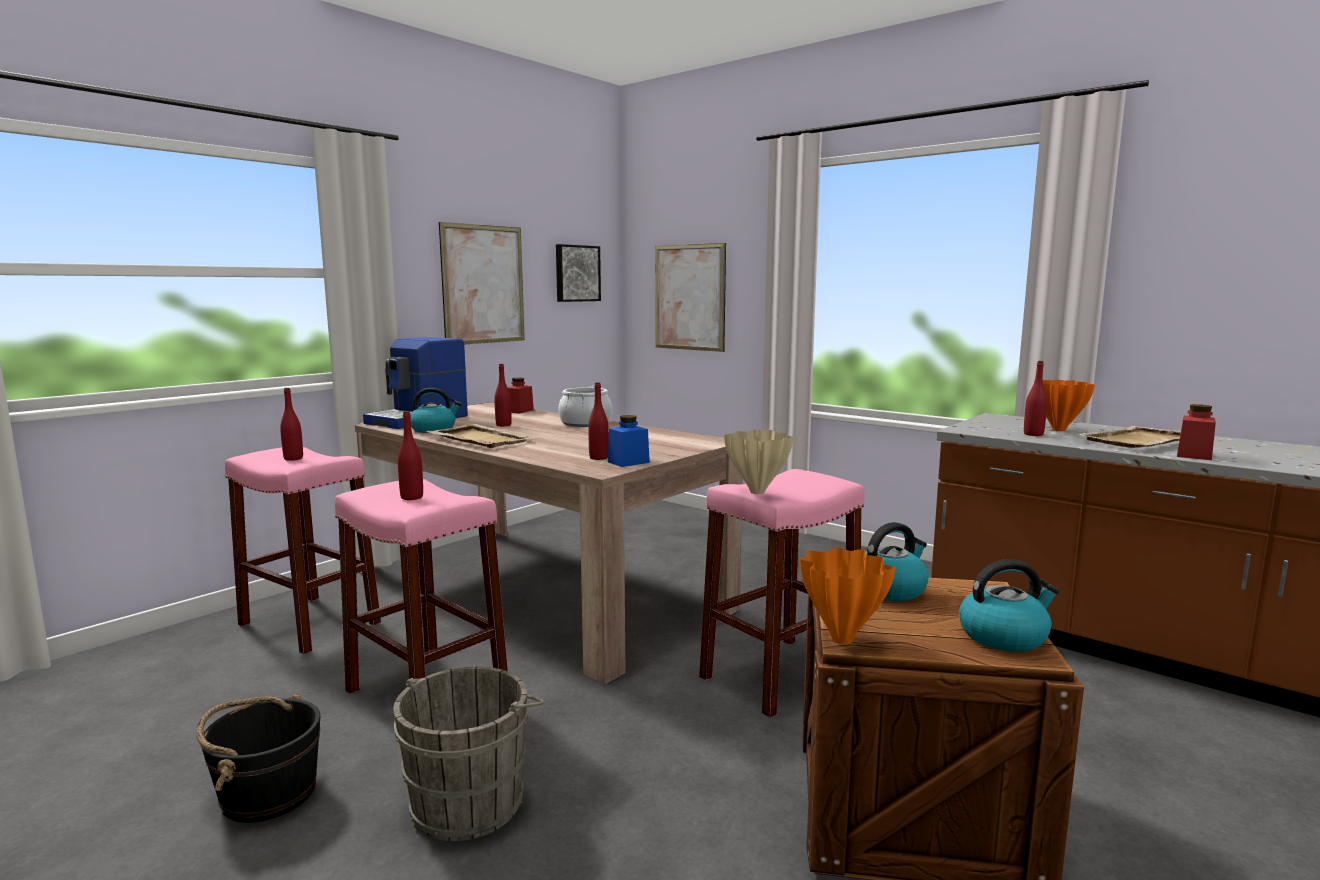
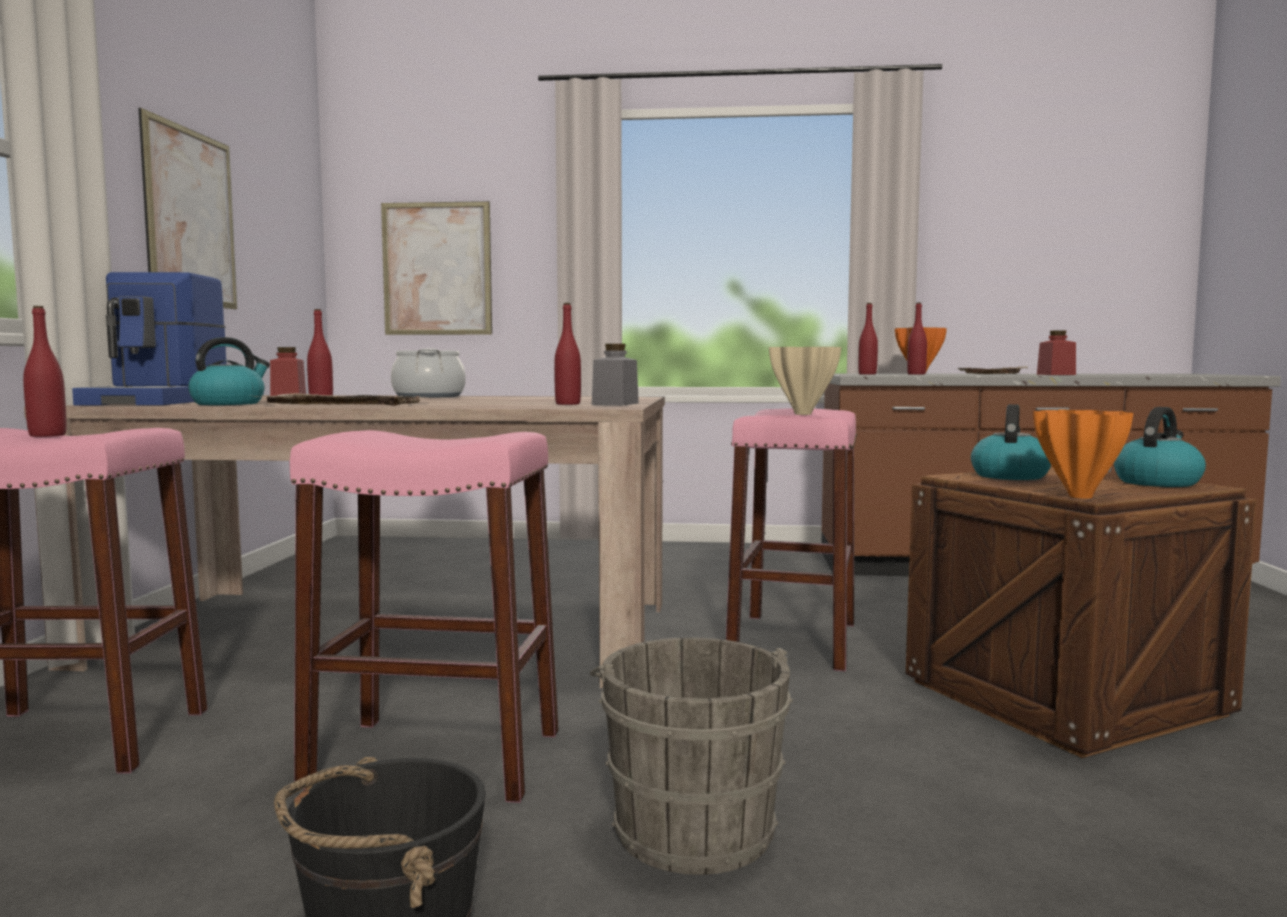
camera: 35 degrees left, 5 degrees down
red bottle [398,411,423,500] -> red bottle moved to [858,303,878,375]
picture [556,244,601,302] -> none
blue jar [608,415,650,467] -> grey jar [592,344,639,405]

